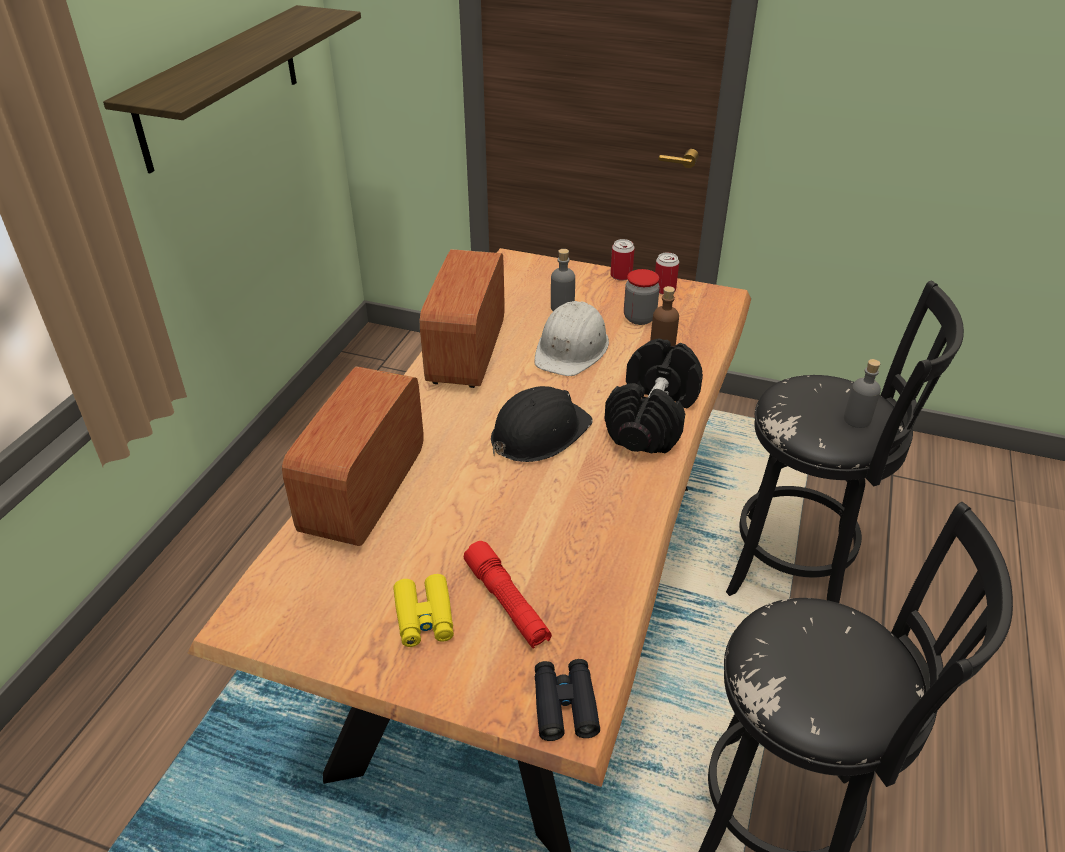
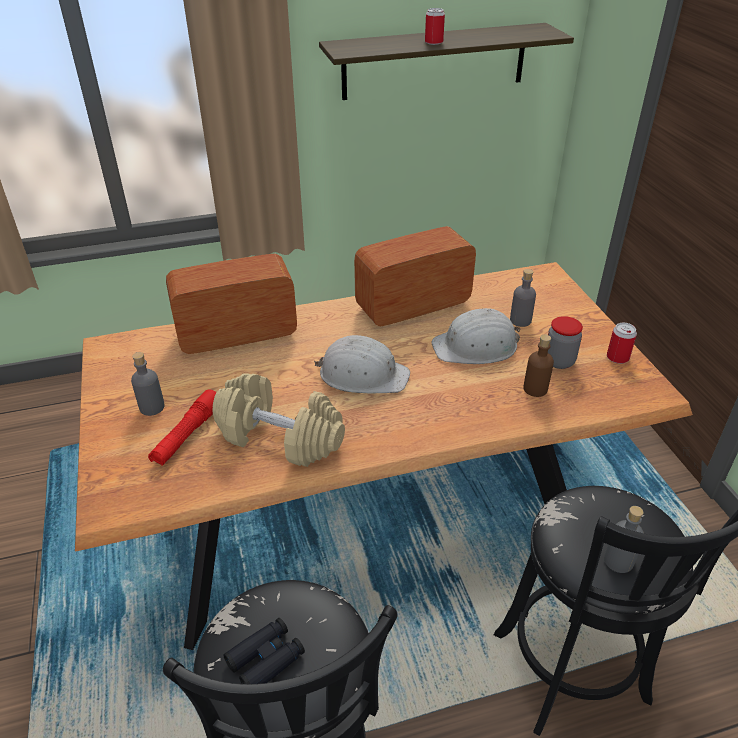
camera: 55 degrees right, 0 degrees up
yellow binoculars [393,574,454,647] -> grey bottle [131,352,165,416]
black hard hat [491,386,593,462] -> white hard hat [314,335,410,393]
black binoculars [535,659,600,741] -> black binoculars moved to [223,618,305,684]
black dumbbell [604,339,703,453] -> none
can [610,239,635,281] -> can moved to [425,8,445,45]
none -> beige dumbbell [213,373,345,467]

